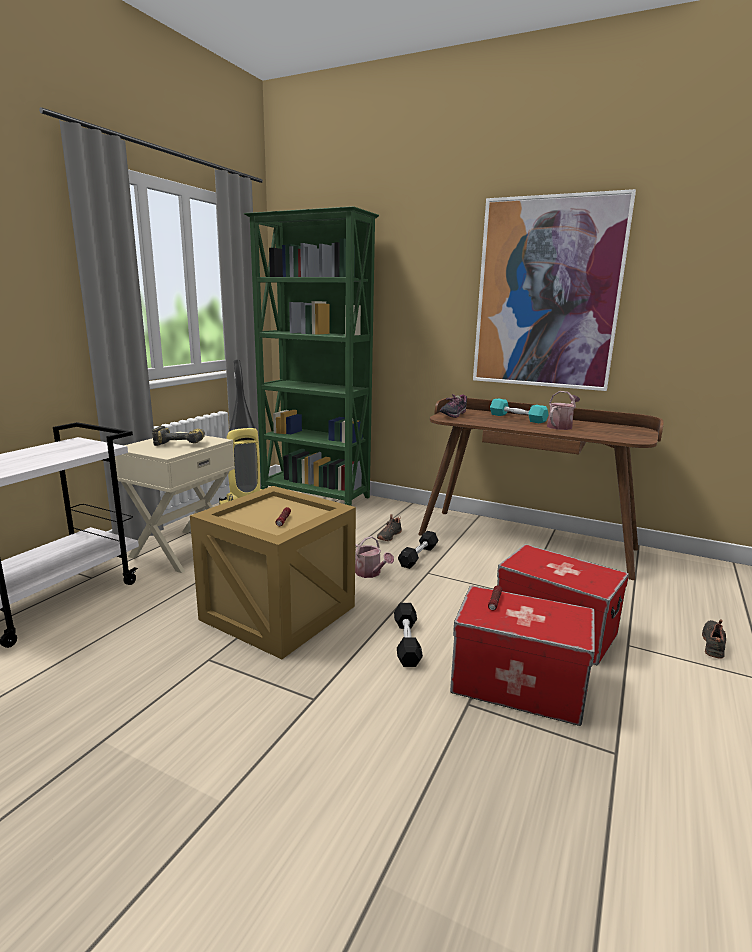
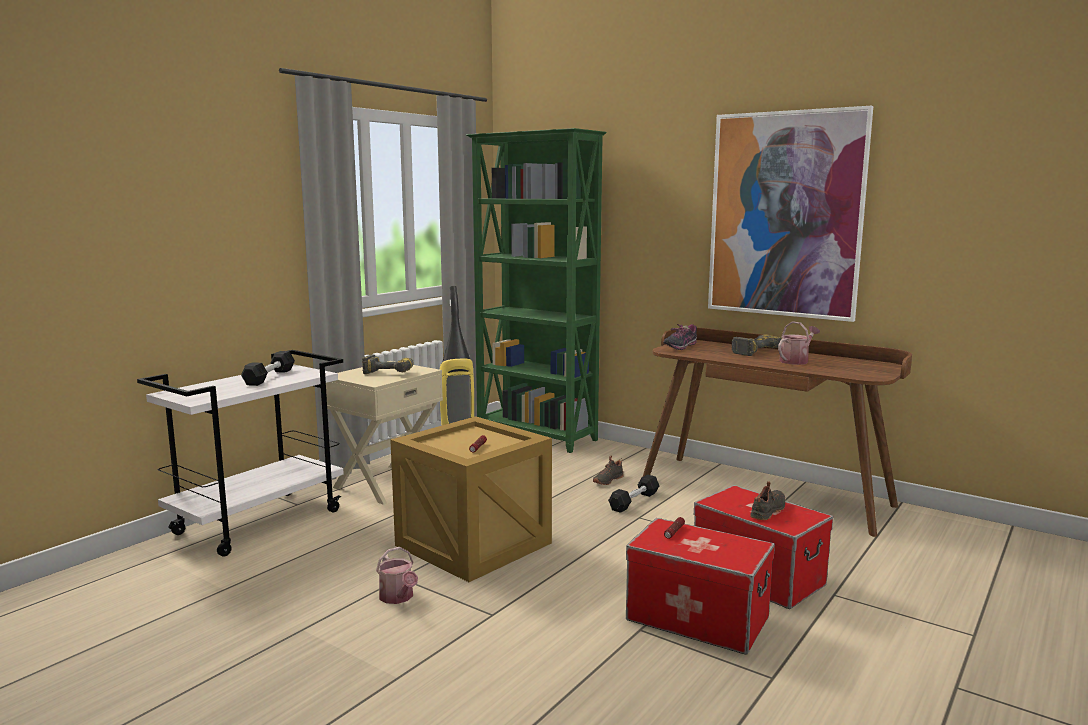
camera: 10 degrees right, 5 degrees down
watering can [355,536,394,578] -> watering can moved to [376,547,418,604]
black dumbbell [394,603,423,667] -> black dumbbell moved to [241,351,295,386]
turquoise dumbbell [490,399,549,423] -> power drill [732,335,782,356]
black shoe [702,619,726,659] -> black shoe moved to [750,481,785,520]

